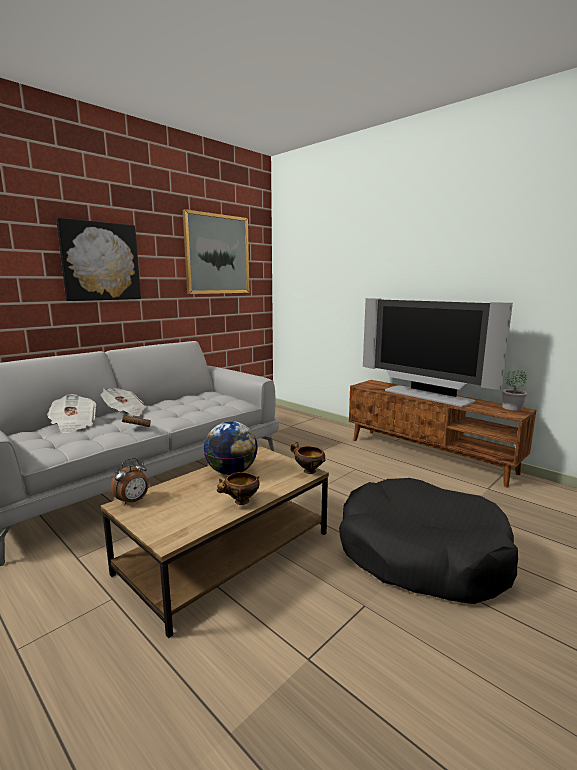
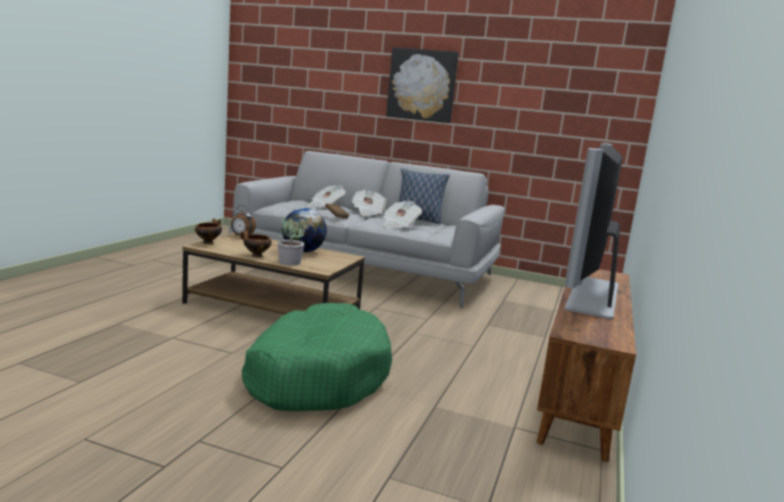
camera: 65 degrees right, 0 degrees up
picture [183,209,249,294] -> none
bowl [290,442,326,474] -> bowl moved to [195,219,222,244]
black dog bed [339,478,518,604] -> green dog bed [242,303,392,411]
potted plant [502,371,527,411] -> potted plant moved to [278,217,304,265]
none -> newspaper [383,201,422,228]
none -> pillow [398,168,450,224]

